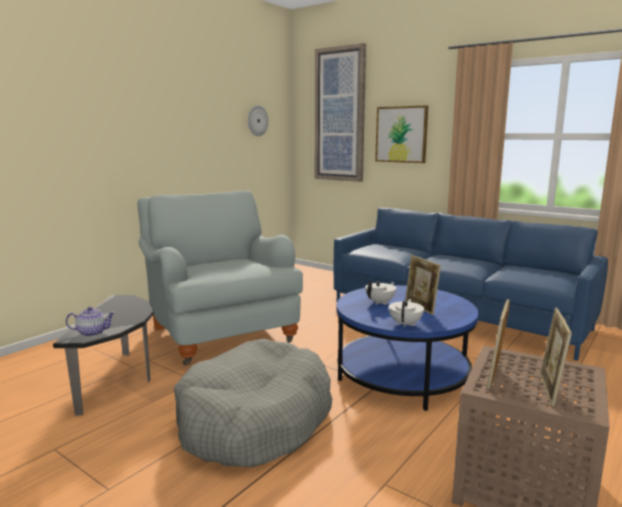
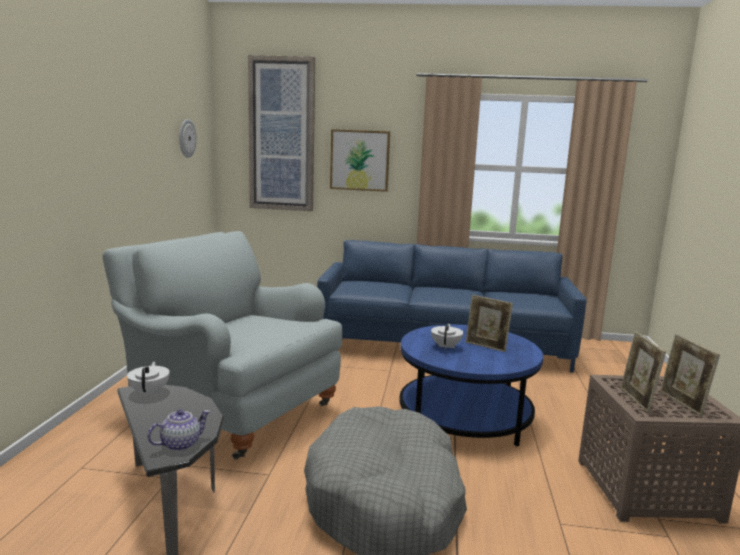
camera: 30 degrees left, 0 degrees up
white teapot [389,299,424,327] -> white teapot moved to [127,362,170,397]

